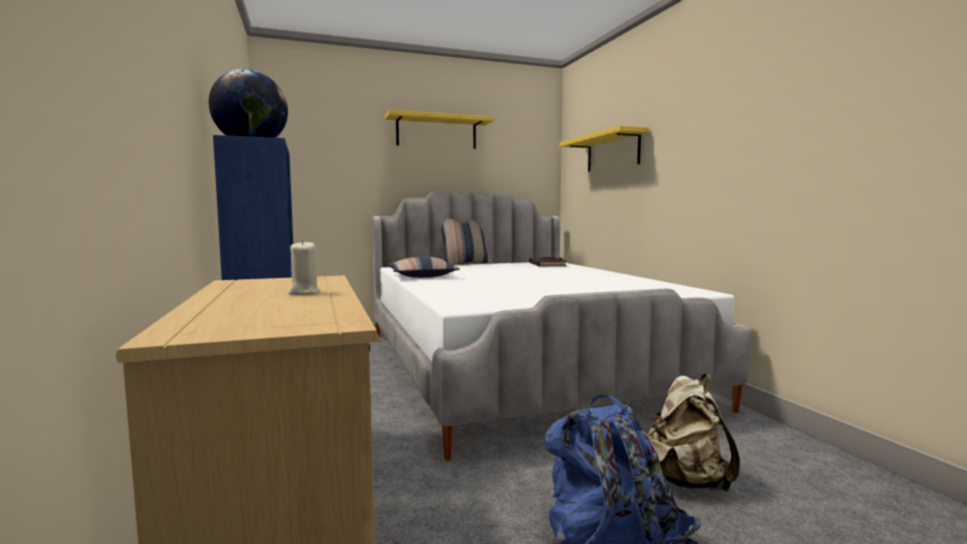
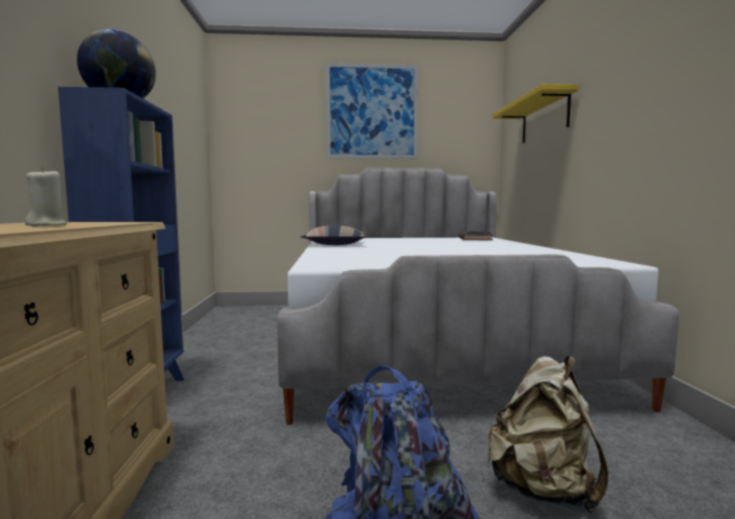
camera: 15 degrees right, 0 degrees up
yellow shelf [385,110,494,149] -> picture [326,63,418,159]
pillow [441,218,492,264] -> none

